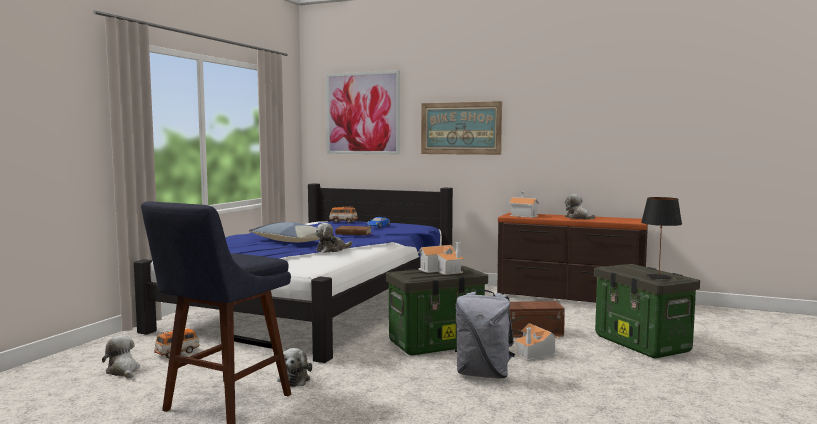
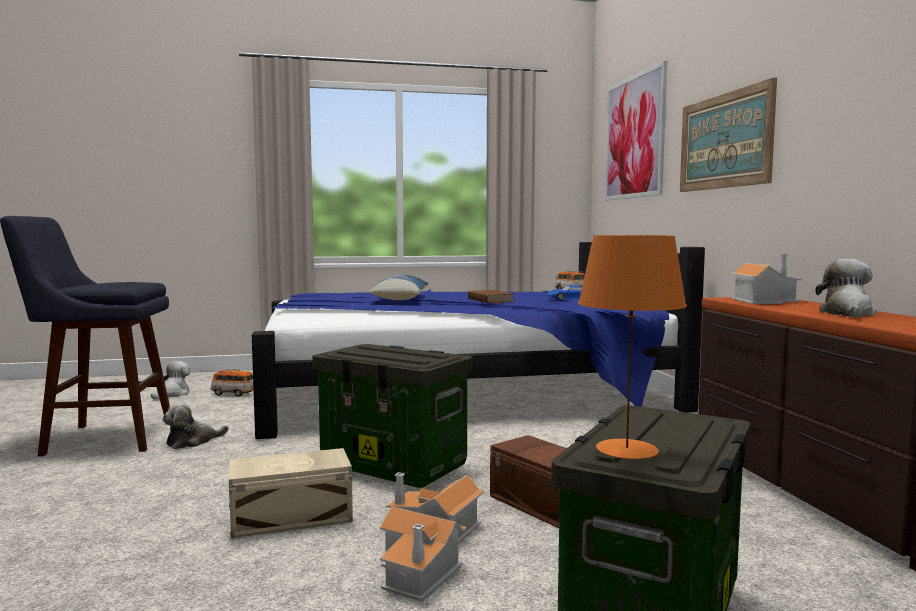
camera: 55 degrees right, 0 degrees up
plush toy [315,223,352,253] -> none
toy house [417,242,465,275] -> toy house moved to [380,506,467,602]
grey backpack [455,290,515,378] -> beige storage box [229,448,353,538]
black table lamp [641,197,682,279] -> orange table lamp [578,235,687,459]

